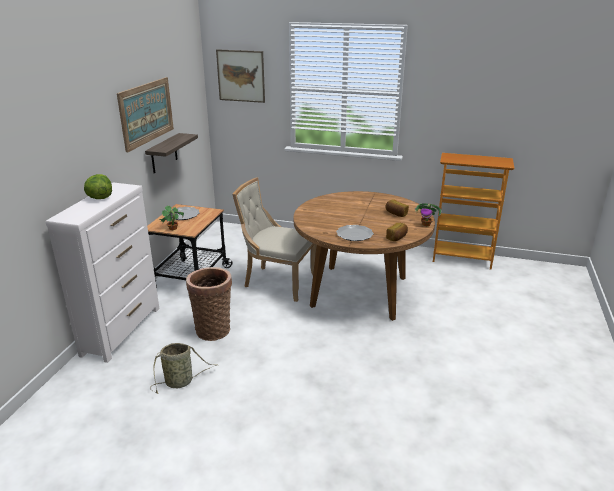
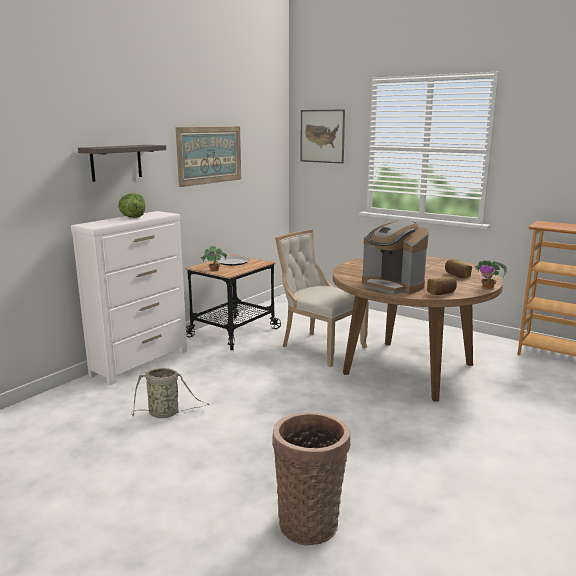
camera: 20 degrees right, 10 degrees down
shelf [145,133,198,173] -> shelf moved to [78,145,166,182]
basket [186,267,232,341] -> basket moved to [272,412,351,545]
plate [336,225,374,241] -> coffee machine [362,220,429,294]

